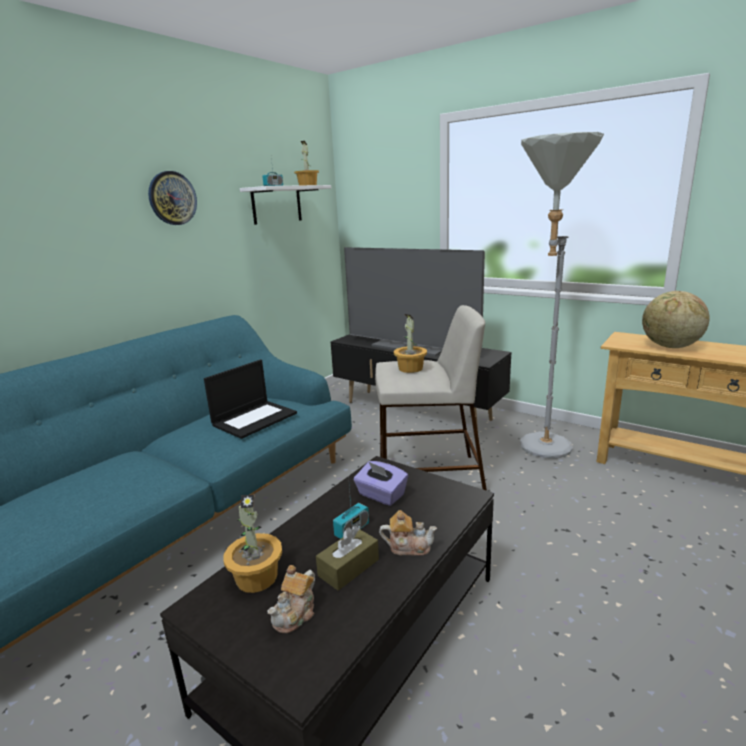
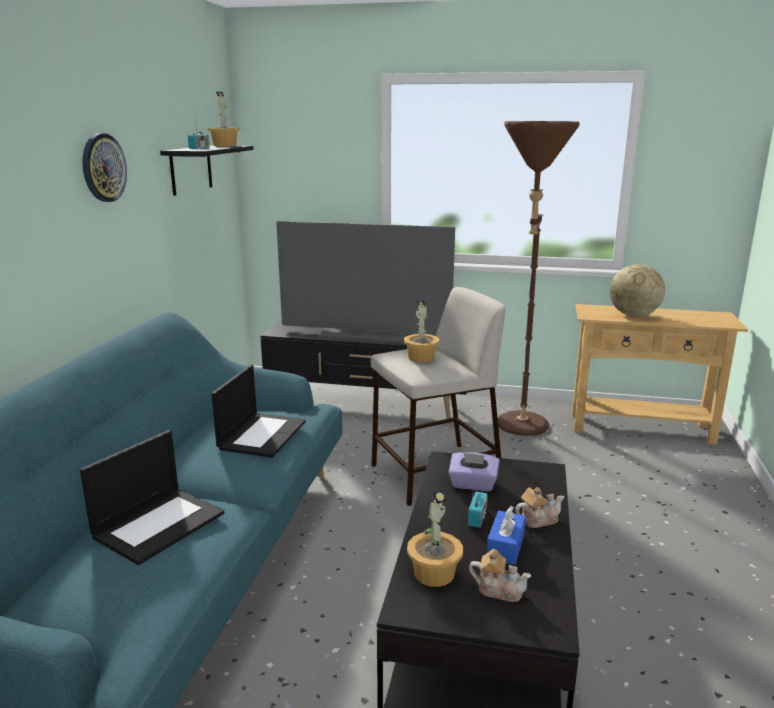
camera: 25 degrees left, 0 degrees up
white shelf [240,185,331,225] -> black shelf [160,145,254,196]
teapot [267,565,315,633] -> teapot turned 75 degrees counterclockwise [469,549,531,602]
brown tissue box [316,526,379,591] -> blue tissue box [487,506,526,565]
grey floor lamp [520,132,604,459] -> brown floor lamp [498,121,580,436]
none -> laptop [80,430,224,565]

